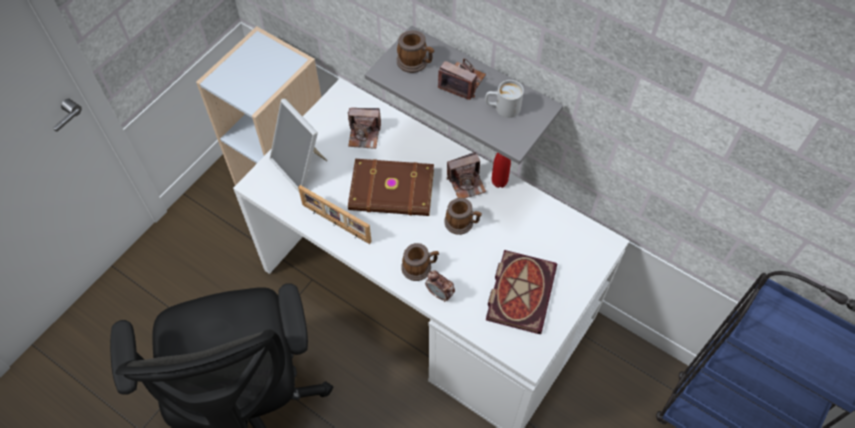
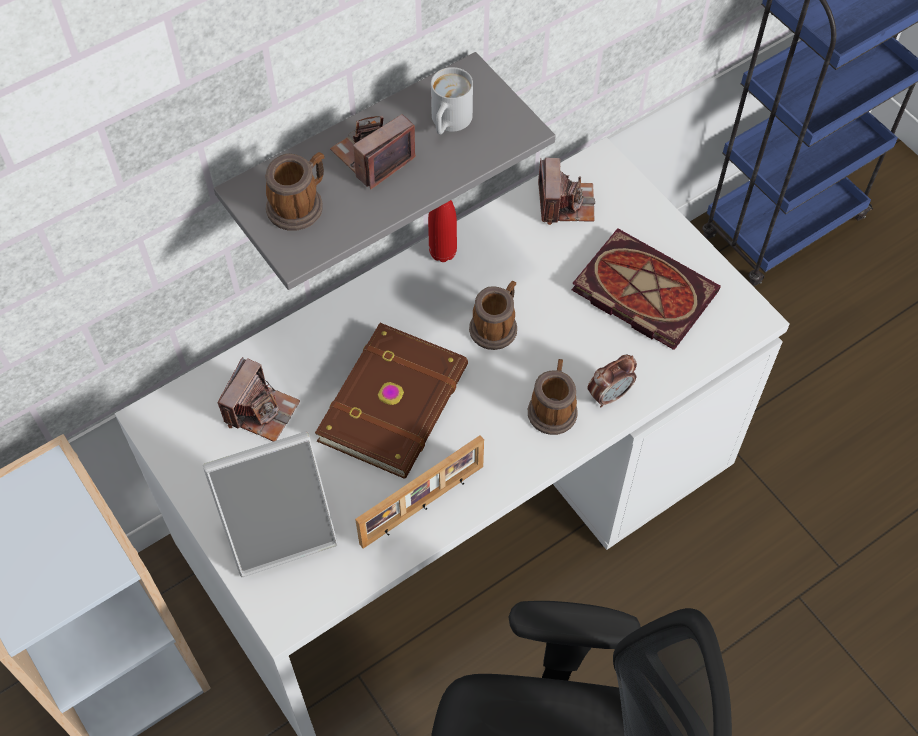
camera: 70 degrees left, 0 degrees up
camera [447,152,486,198] -> camera moved to [538,158,595,225]

